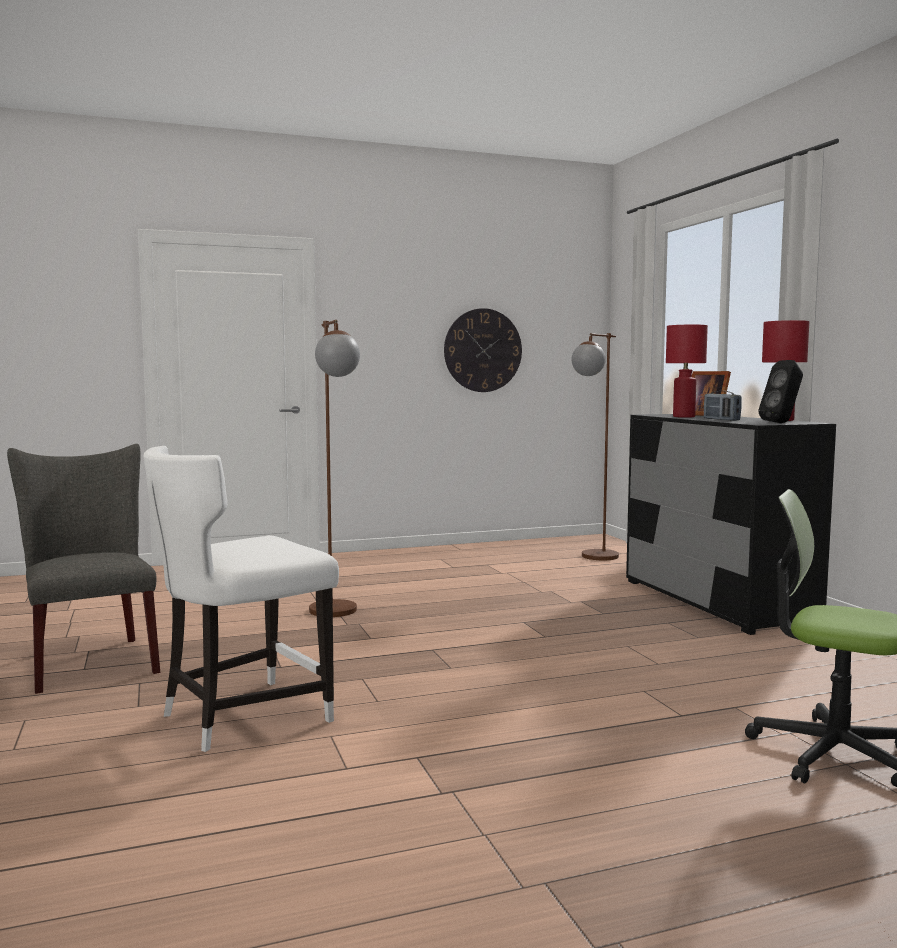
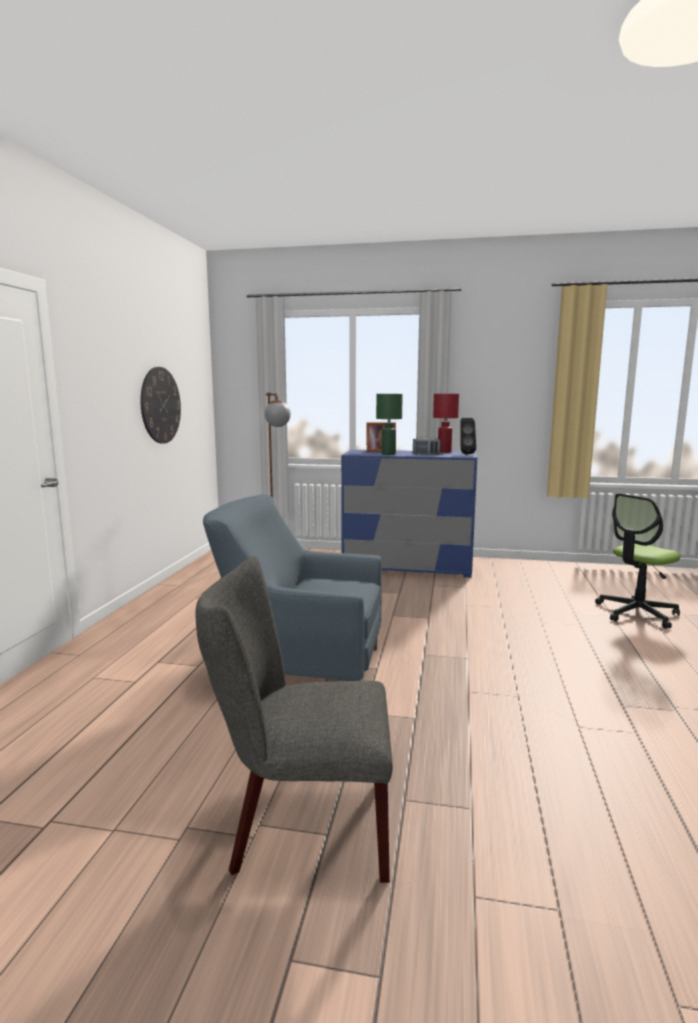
camera: 60 degrees left, 5 degrees up
white chair [143,446,339,752] -> none
brown floor lamp [309,320,360,617] -> blue armchair [203,494,382,681]
black dresser [626,414,836,635] -> blue dresser [341,450,477,578]
red table lamp [666,325,708,418] -> green table lamp [376,394,403,455]

